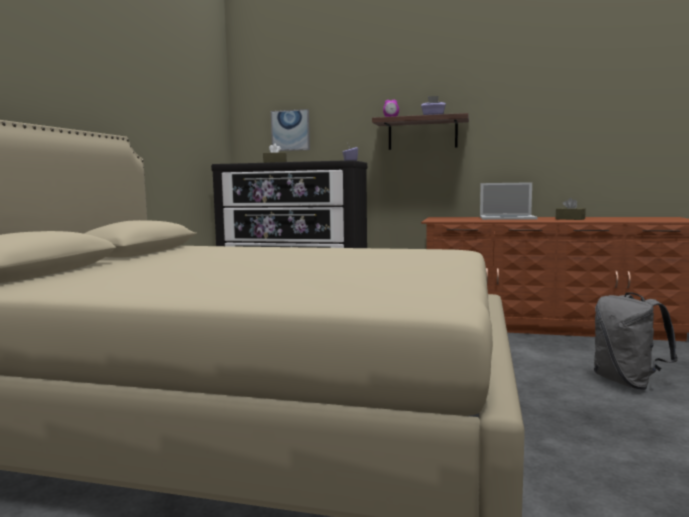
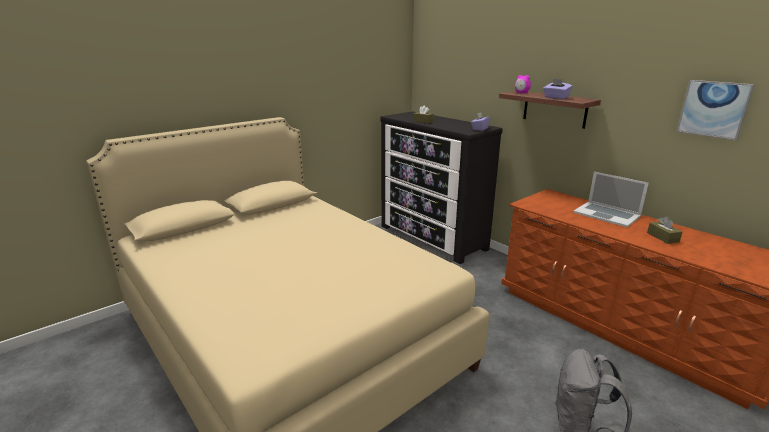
camera: 35 degrees right, 15 degrees up
picture [271,109,310,151] -> picture moved to [677,80,755,140]

